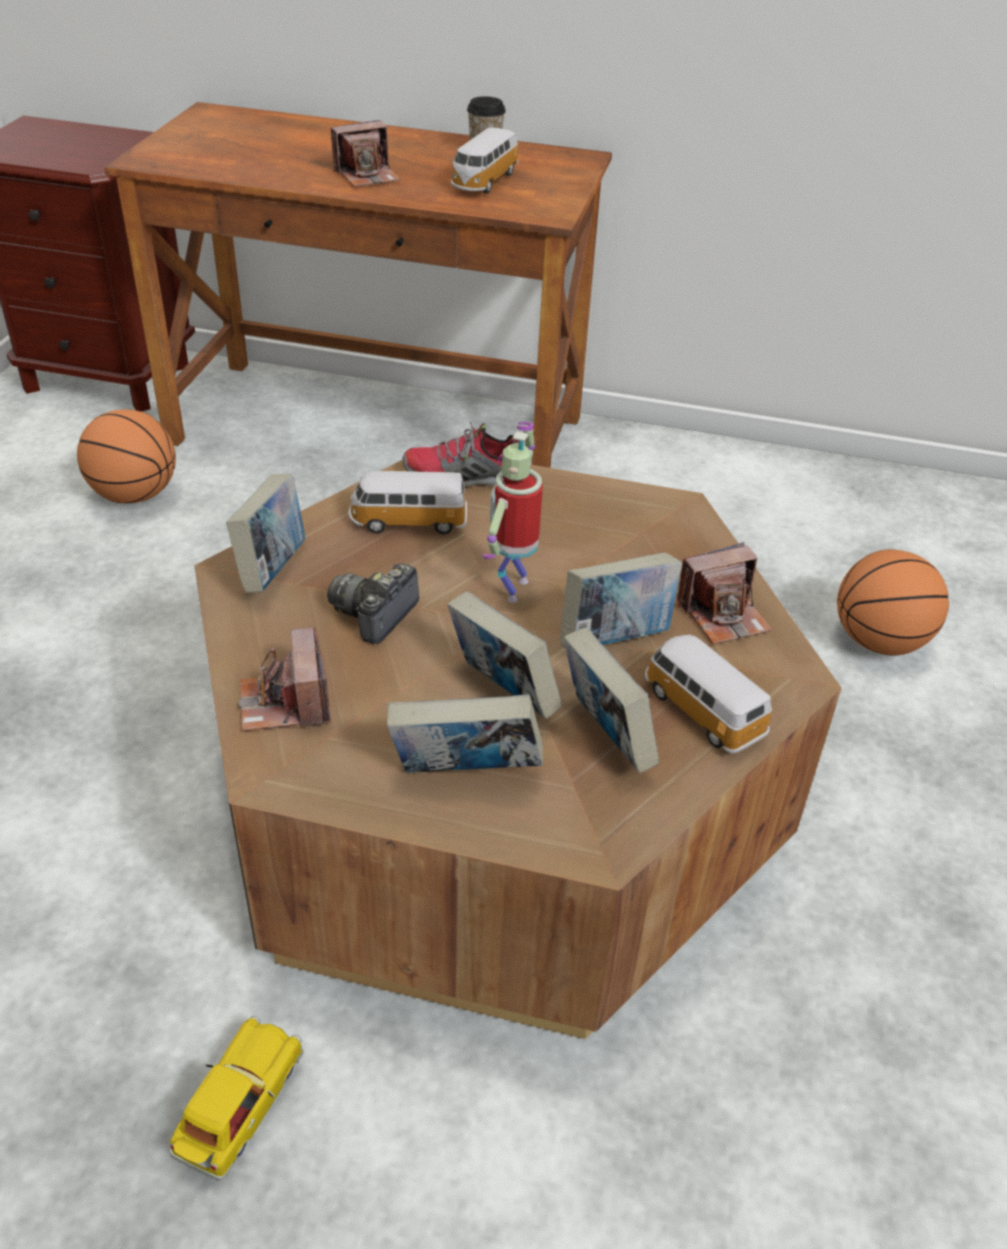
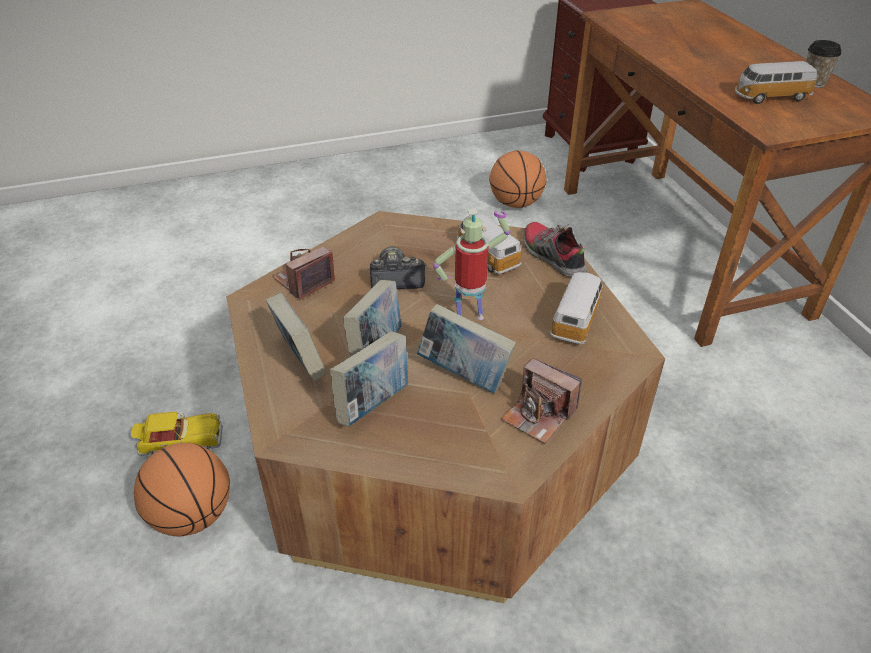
camera: 60 degrees right, 0 degrees up
book [226,474,305,593] -> none
camera [331,120,401,187] -> none
toy car [645,635,772,753] -> toy car moved to [550,272,606,344]
basketball [837,549,949,656] -> basketball moved to [134,443,230,536]

